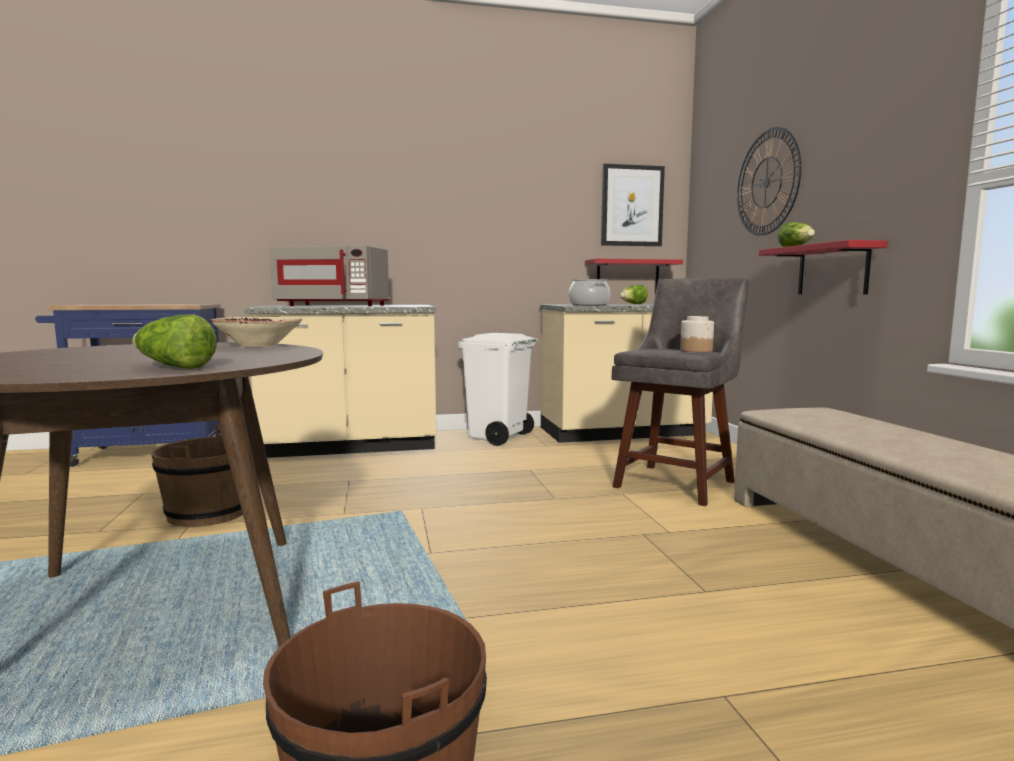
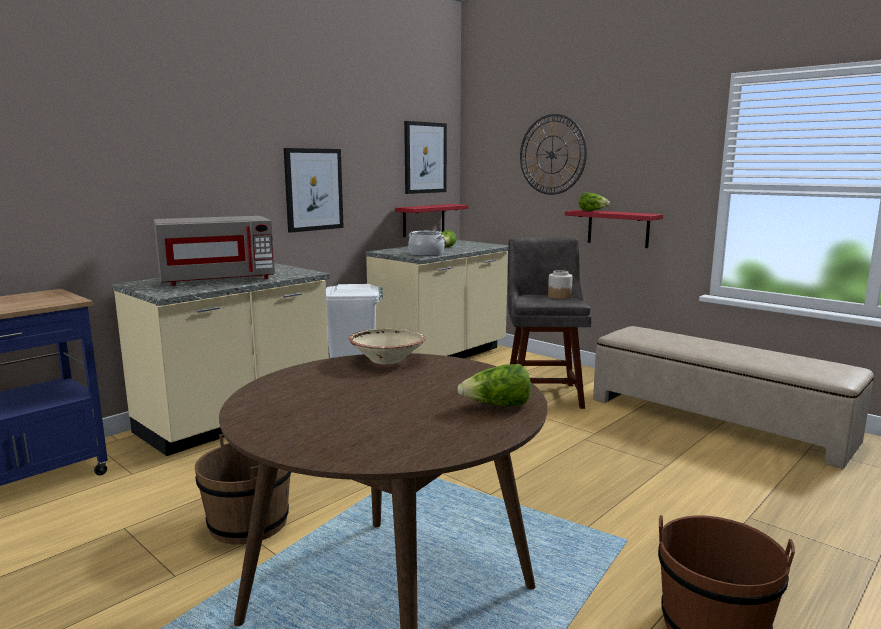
camera: 35 degrees left, 5 degrees up
none -> picture [284,148,344,233]

